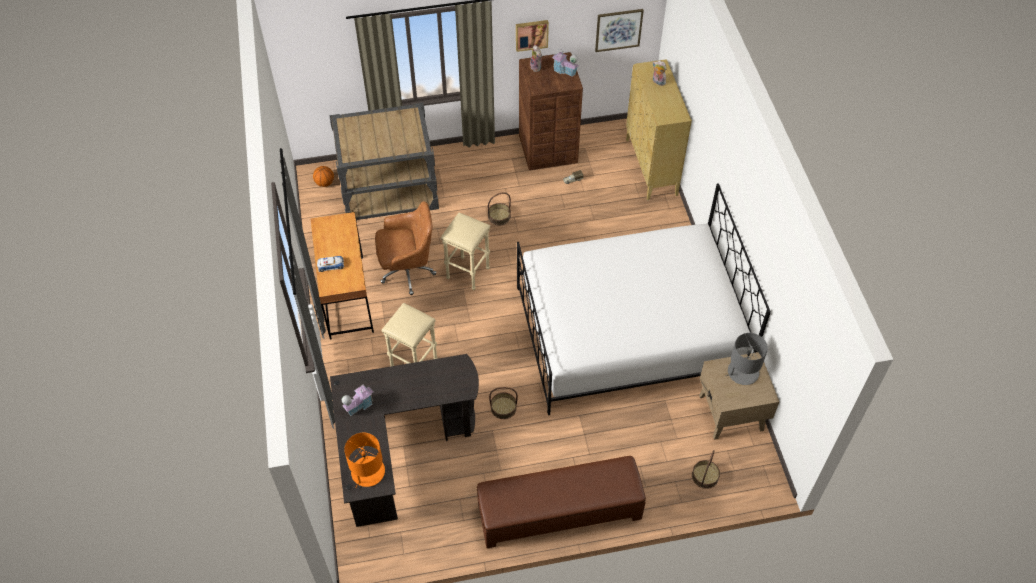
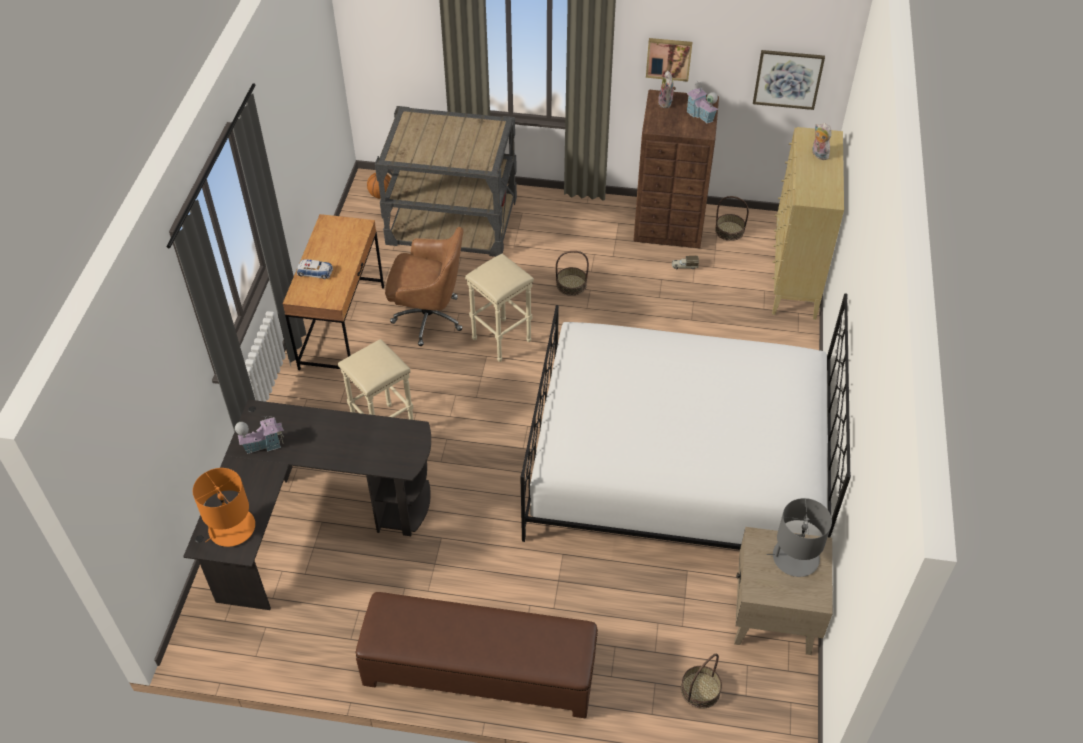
camera: 20 degrees right, 5 degrees down
basket [489,387,518,419] -> basket moved to [715,196,749,241]

